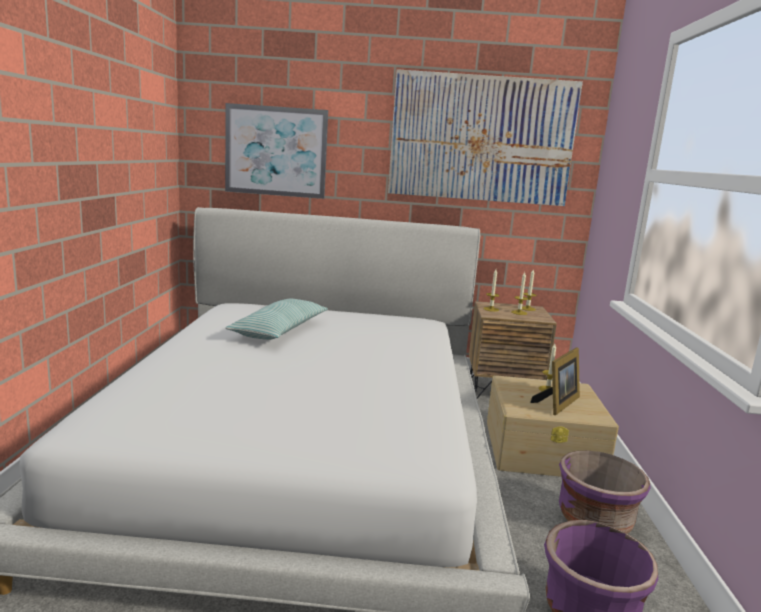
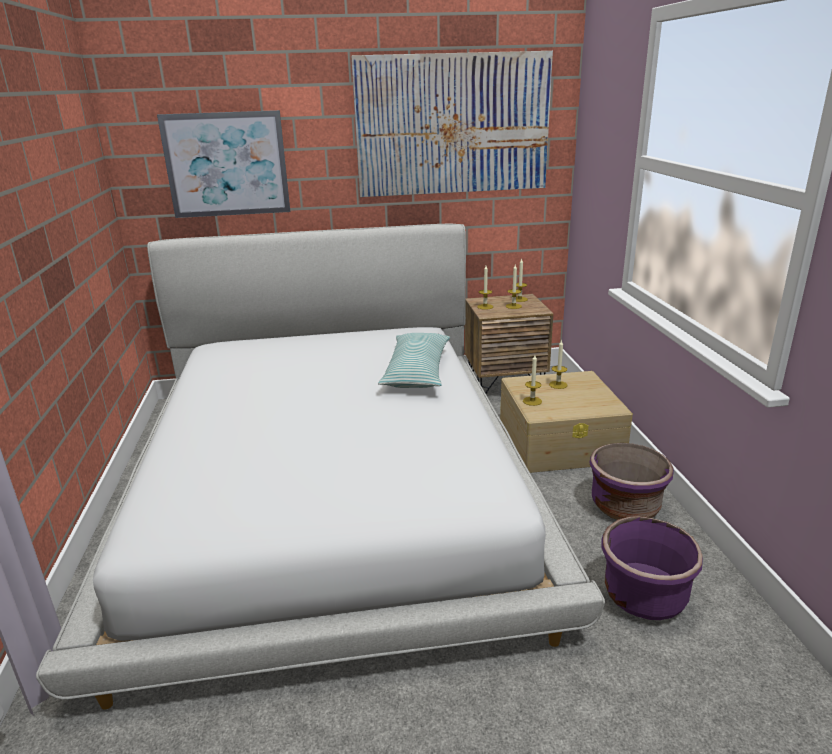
camera: 10 degrees left, 10 degrees up
pillow [225,299,328,340] -> pillow moved to [378,333,450,388]
picture frame [530,348,580,415] -> none
none -> candle [523,355,542,406]

